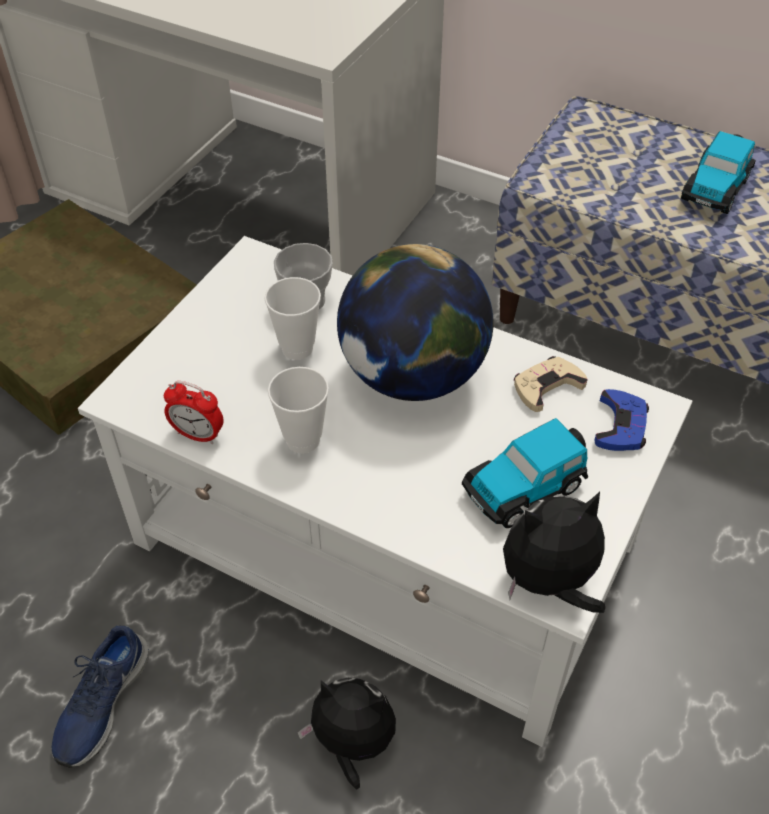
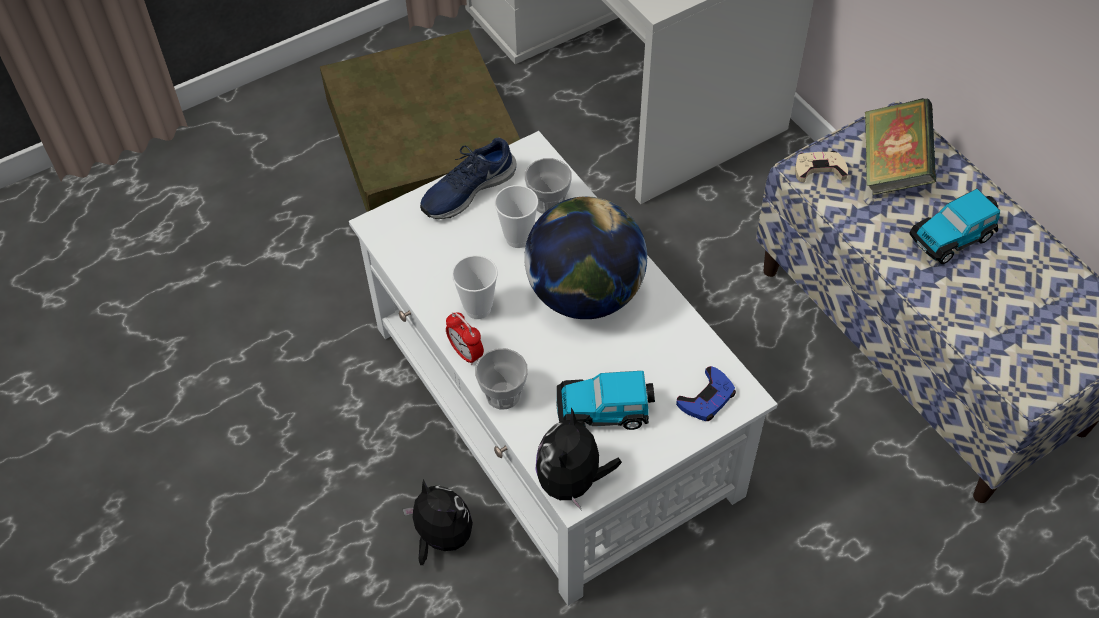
camera: 30 degrees right, 5 degrees up
blue shoe [52,626,149,768] -> blue shoe moved to [420,137,516,219]
alarm clock [164,381,224,444] -> alarm clock moved to [446,312,484,365]
plush toy [503,492,605,613] -> plush toy turned 90 degrees counterclockwise [535,408,622,511]
beige game controller [514,356,588,412] -> beige game controller moved to [795,151,848,182]
none -> cup [475,348,528,410]
none -> book [864,98,936,196]

